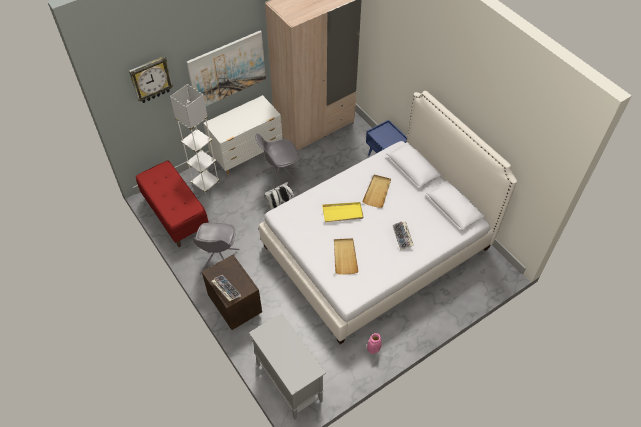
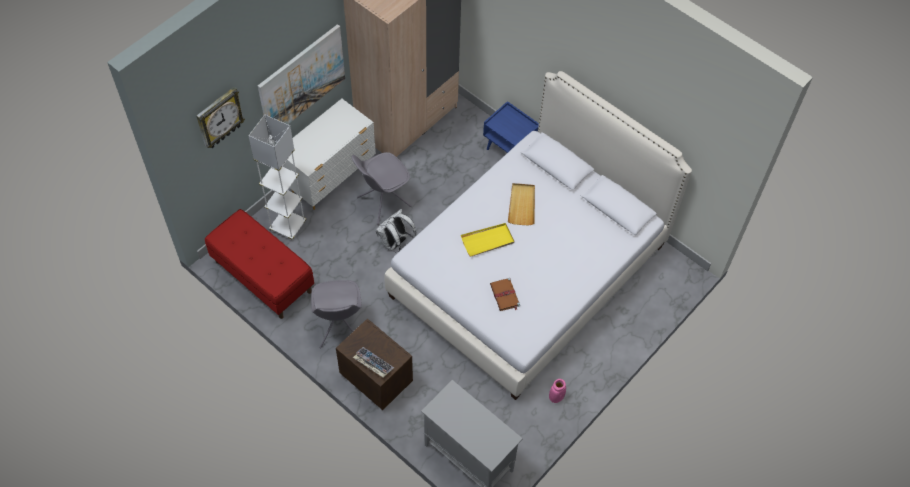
camera: 15 degrees left, 5 degrees up
beige tray [334,238,359,275] -> brown book [490,278,520,311]
keyboard [393,221,414,250] -> none

